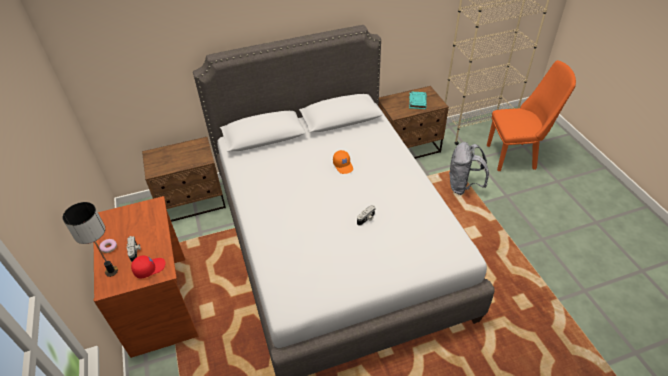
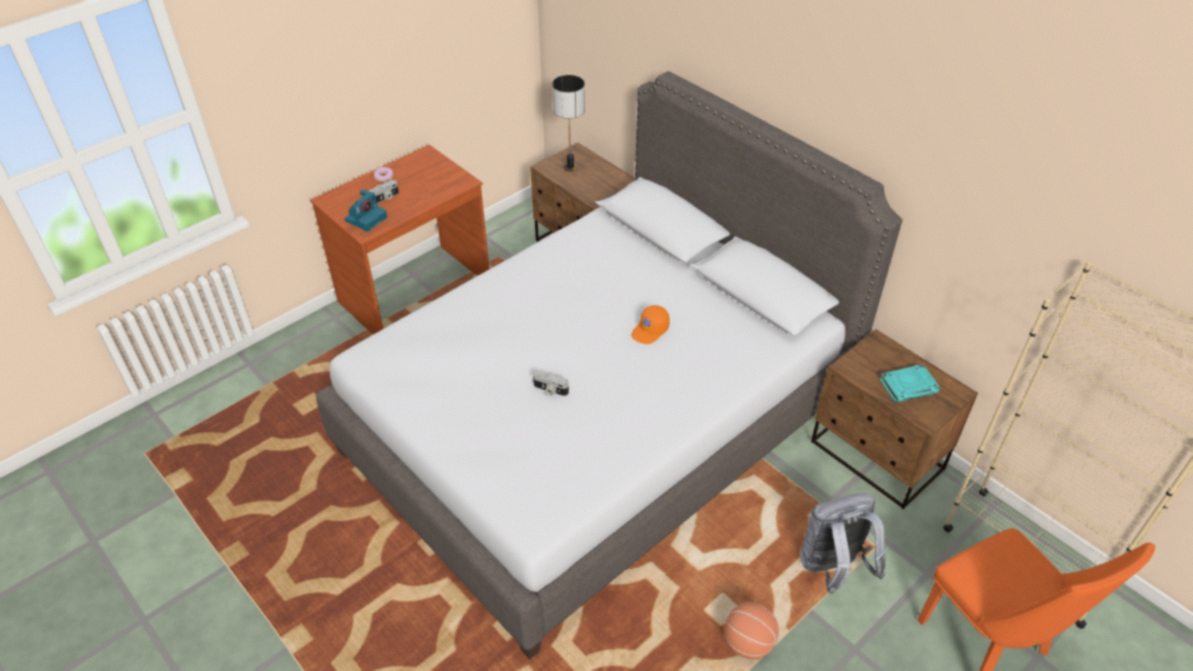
camera: 65 degrees right, 0 degrees up
table lamp [63,202,118,277] -> table lamp moved to [552,75,585,172]
red cap [131,256,165,278] -> camera [344,189,387,232]
none -> basketball [724,602,779,659]

